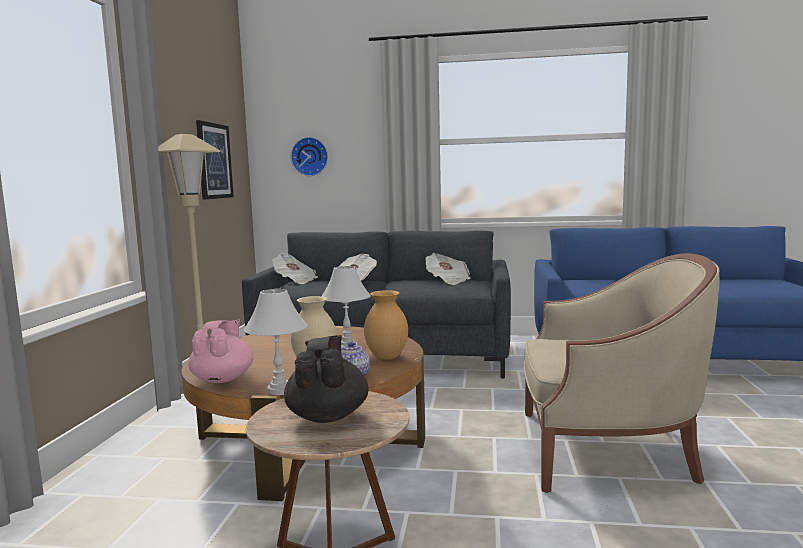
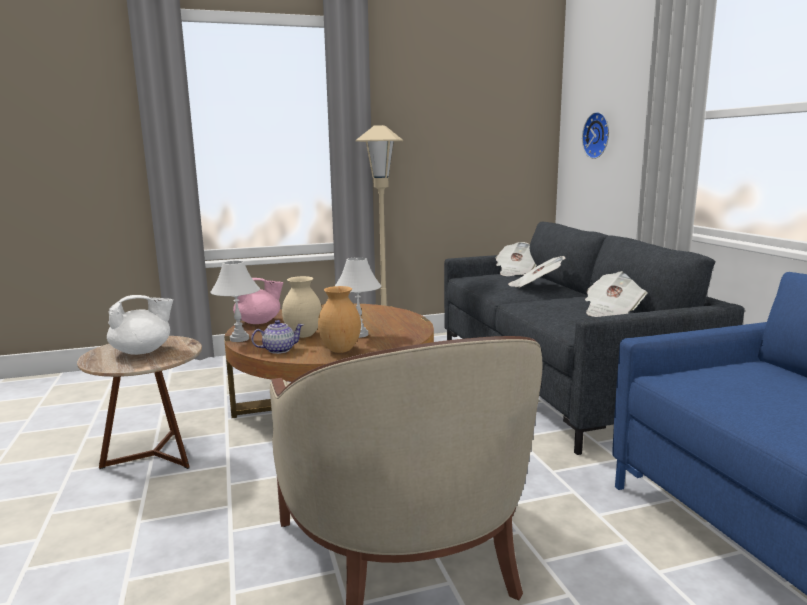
camera: 65 degrees right, 5 degrees up
picture [196,120,234,199] -> none
black teapot [284,335,368,423] -> white teapot [107,295,173,355]

